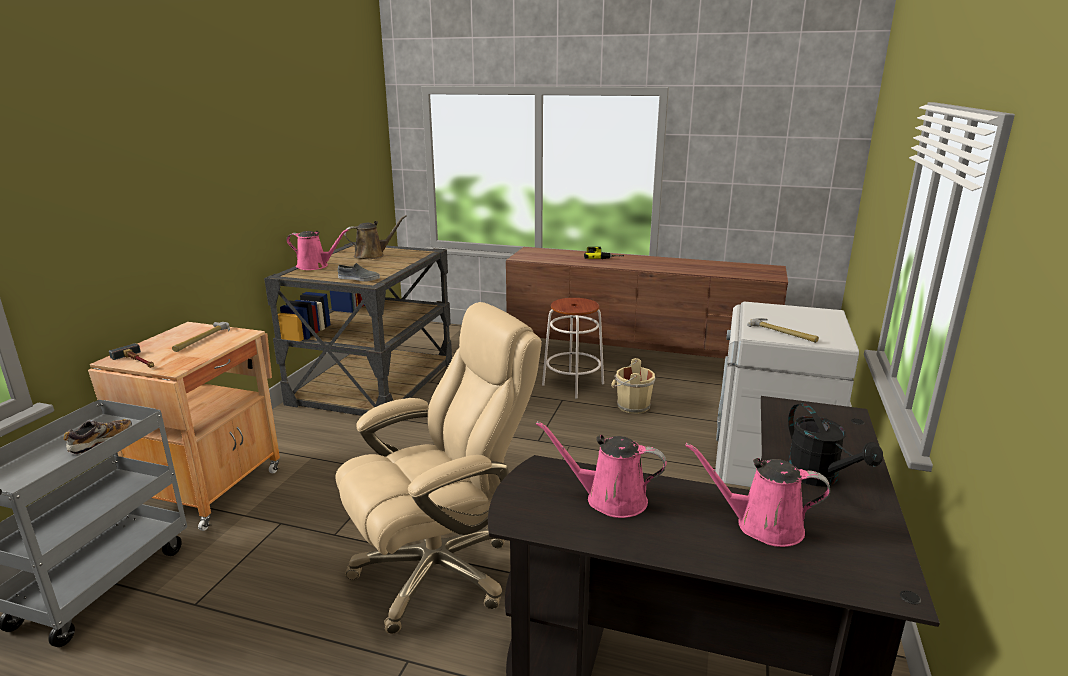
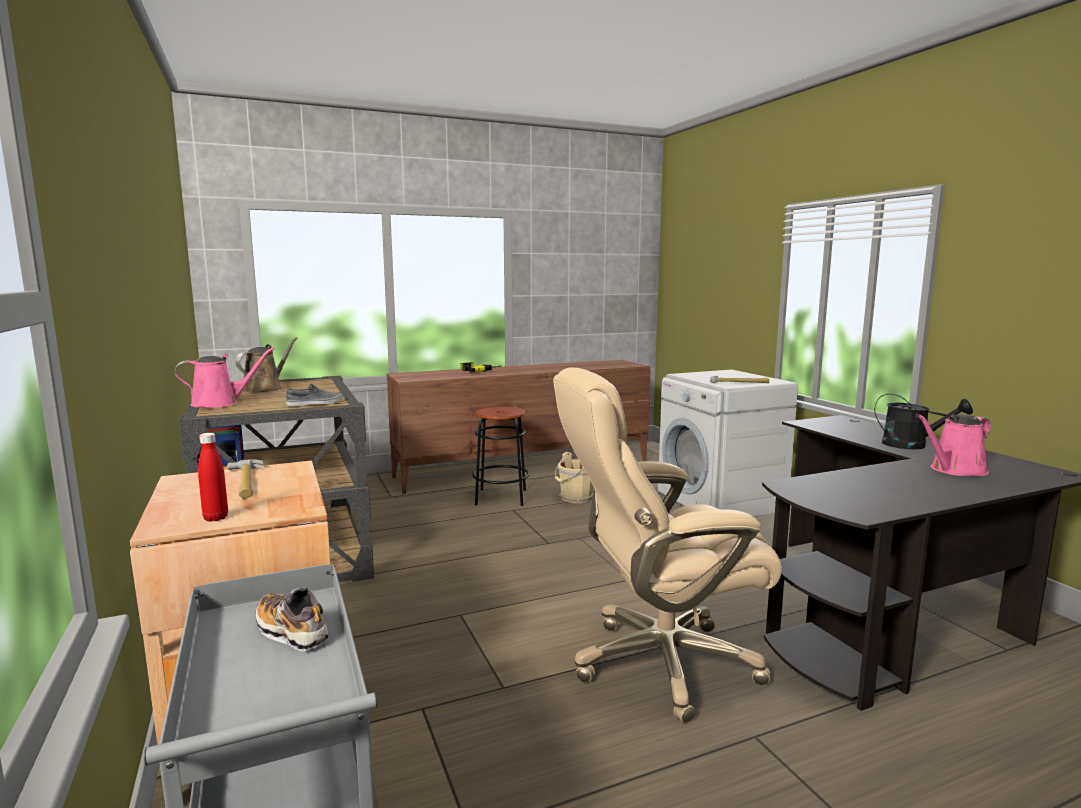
camera: 40 degrees left, 10 degrees down
shoe [63,419,132,455] -> shoe turned 45 degrees counterclockwise [255,587,329,651]
hammer [109,343,154,368] -> red bottle [198,433,228,522]
beige office chair [335,302,542,634] -> beige office chair turned 120 degrees counterclockwise [553,367,782,723]
pink watering can [536,421,667,518] -> none
white stool [542,298,604,399] -> black stool [472,407,529,506]

